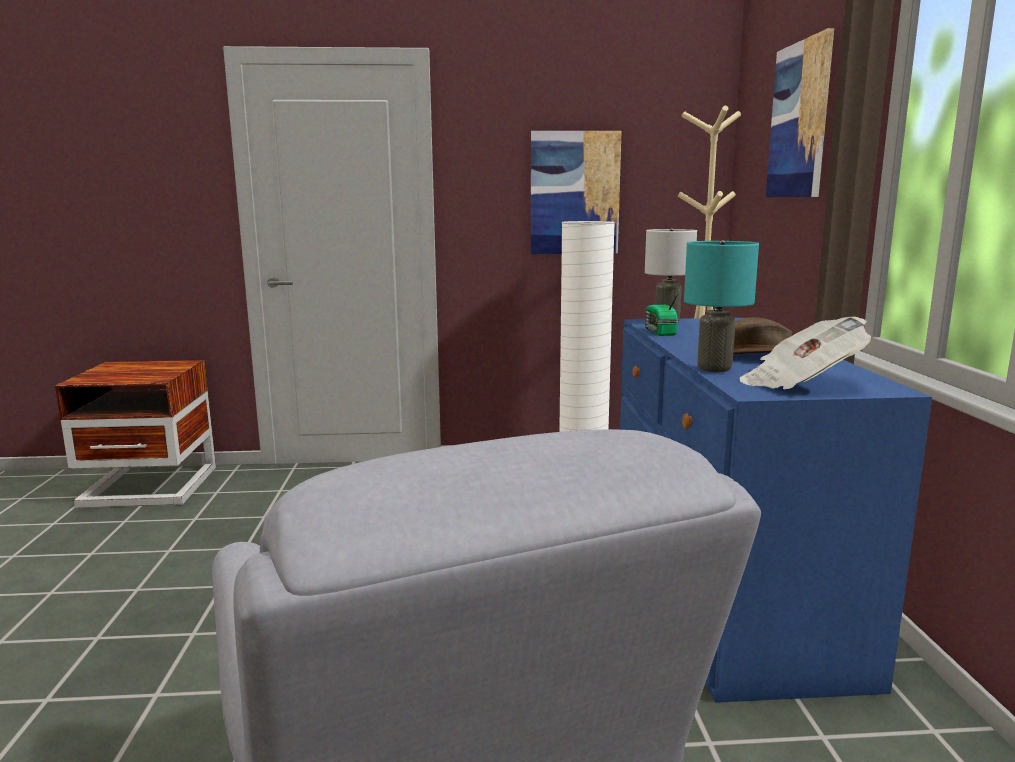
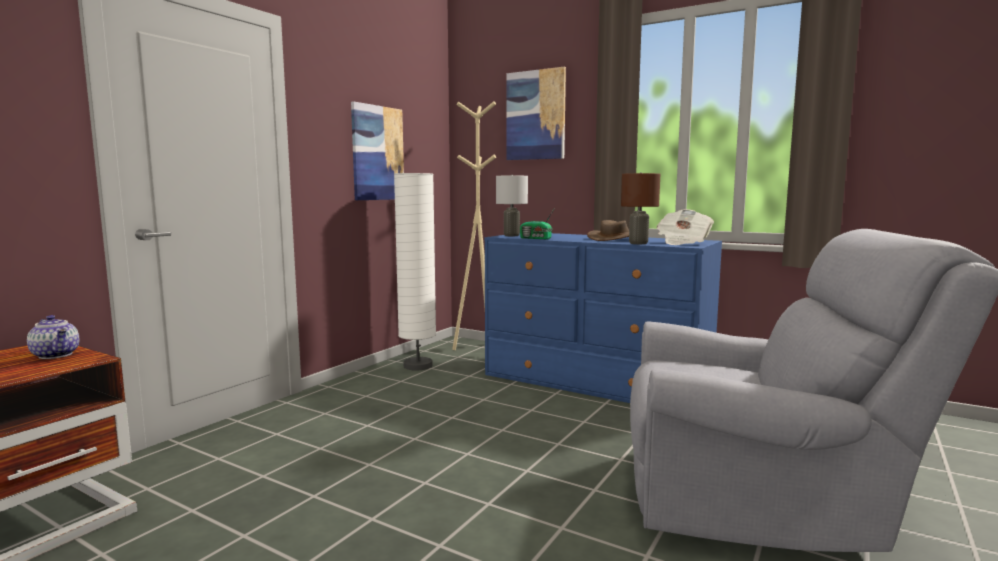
camera: 55 degrees left, 5 degrees down
turquoise table lamp [684,240,759,372] -> brown table lamp [621,172,660,244]
none -> teapot [27,315,80,359]

